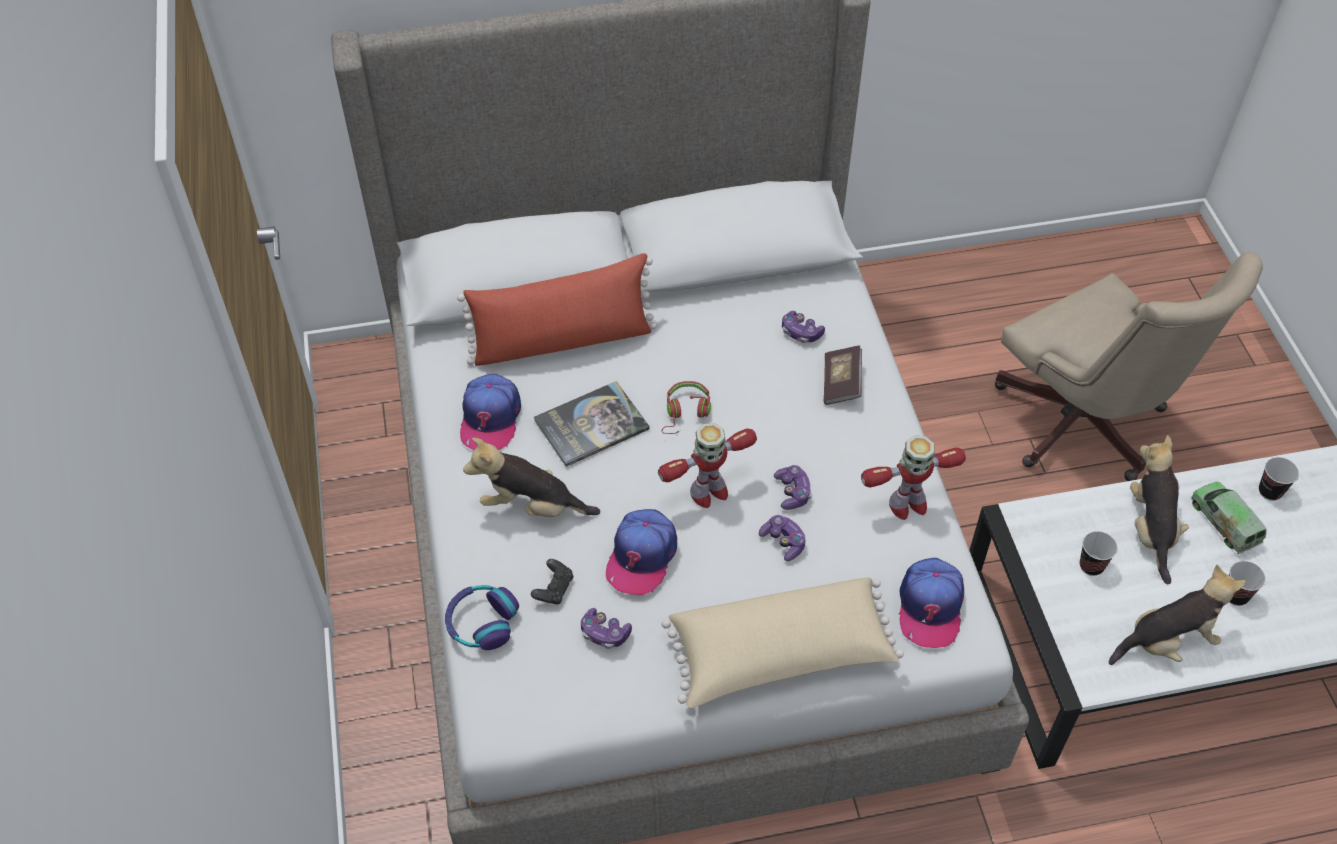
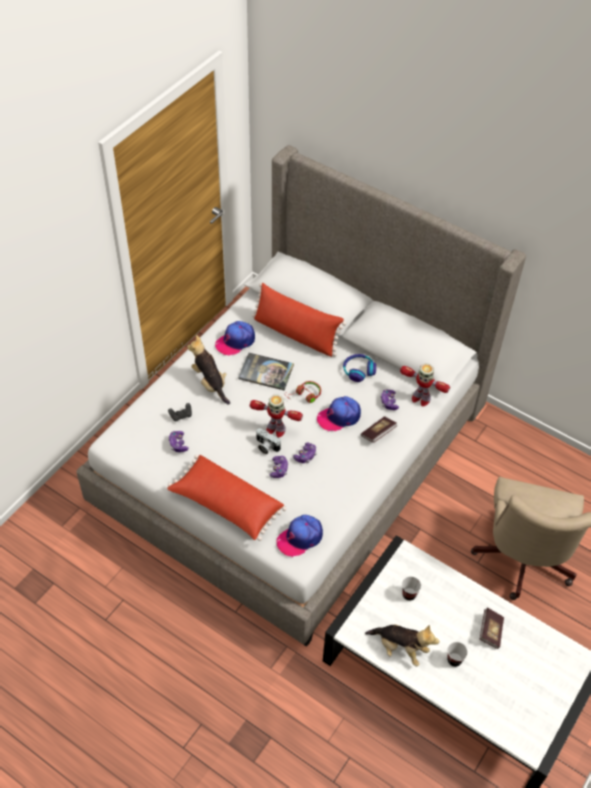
camera: 45 degrees right, 0 degrees up
headphones [445,585,519,650] -> headphones moved to [343,354,376,382]
cap [606,509,677,595] -> cap moved to [317,396,361,432]
beige pillow [662,577,904,708] -> red pillow [167,455,287,541]
toy robot [861,435,966,520] -> toy robot moved to [400,363,450,406]
plush toy [1130,435,1189,584] -> none
toy truck [1191,482,1266,554] -> book [480,608,504,649]
cup [1259,457,1299,501] -> none
none -> camera [256,428,281,454]

